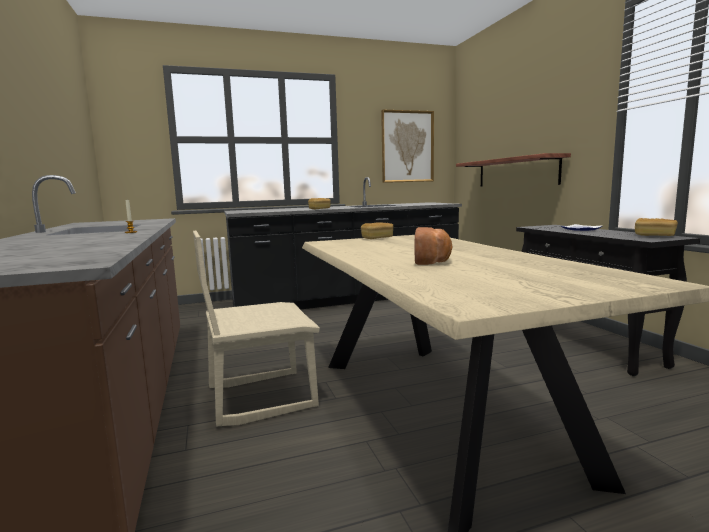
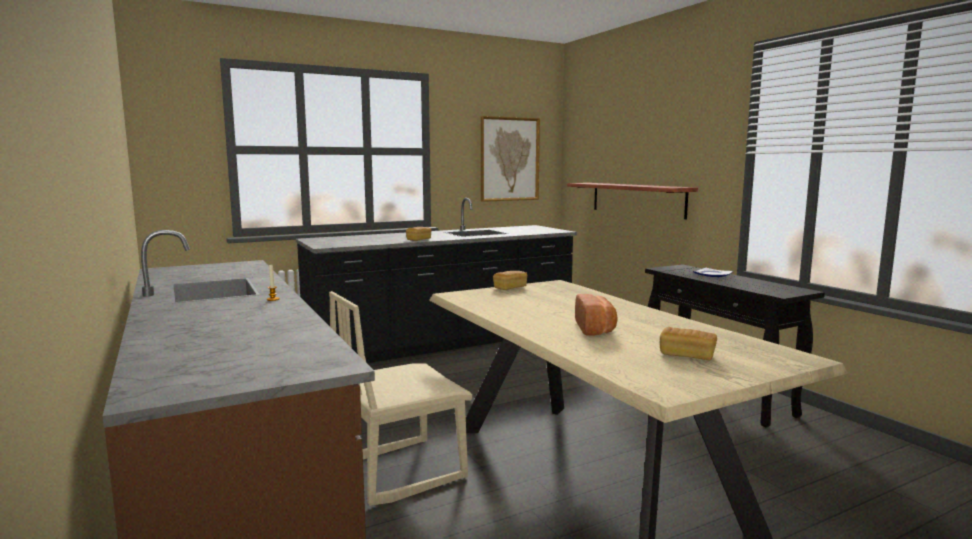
camera: 10 degrees left, 0 degrees up
bread [635,218,678,236] -> bread moved to [660,327,717,360]

